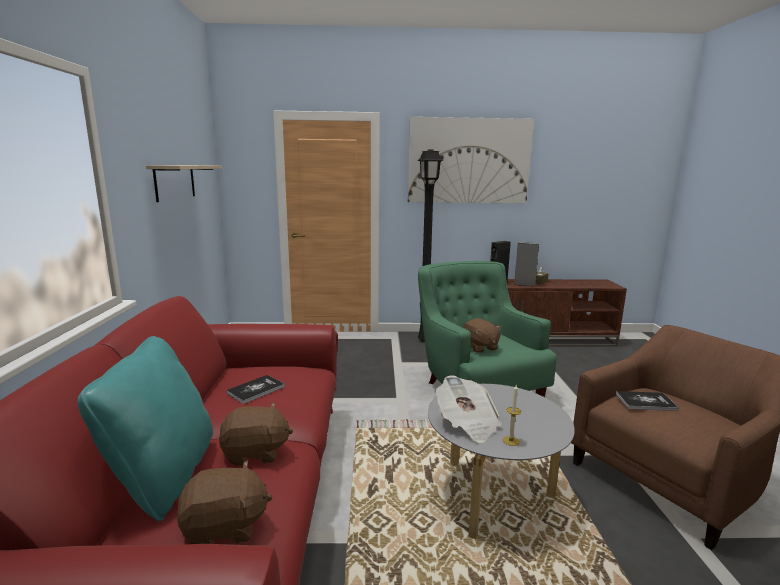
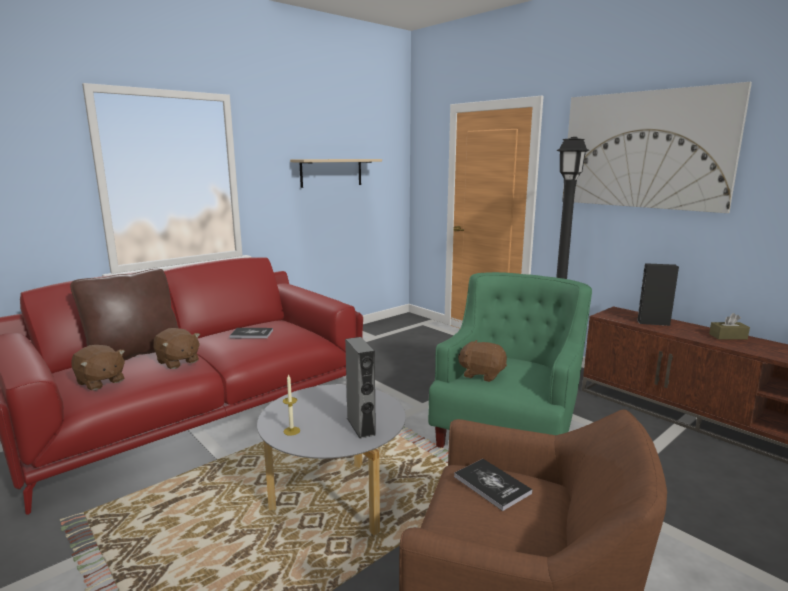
camera: 50 degrees right, 0 degrees up
turquoise pillow [77,336,213,521] -> brown pillow [70,269,178,361]
newspaper [436,375,502,443] -> none
brown plush toy [463,318,502,353] -> brown plush toy turned 90 degrees clockwise [458,340,507,382]
grey speaker [514,242,539,287] -> grey speaker moved to [345,337,376,439]

